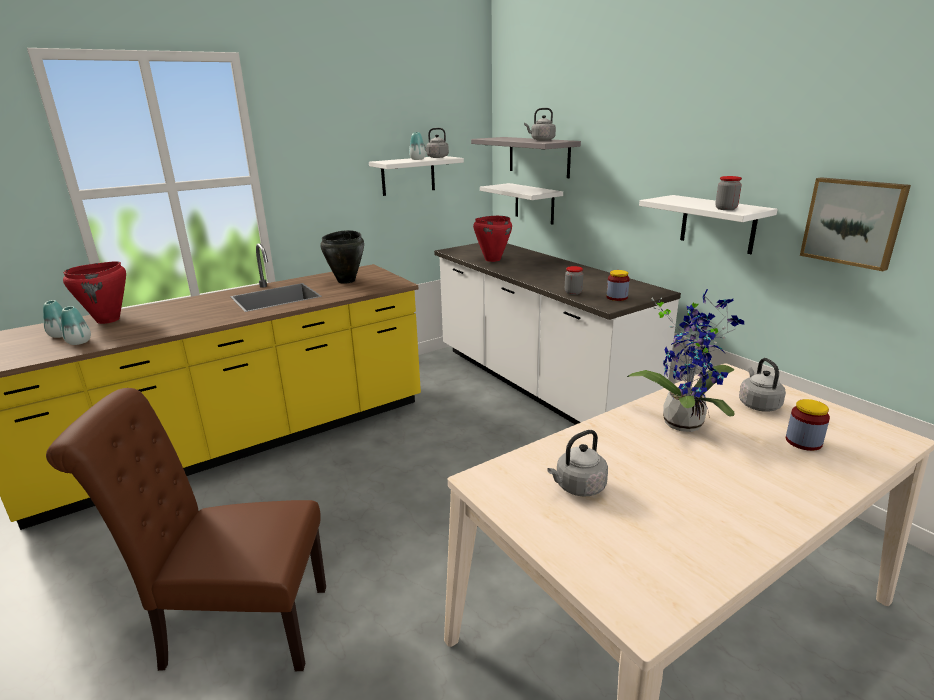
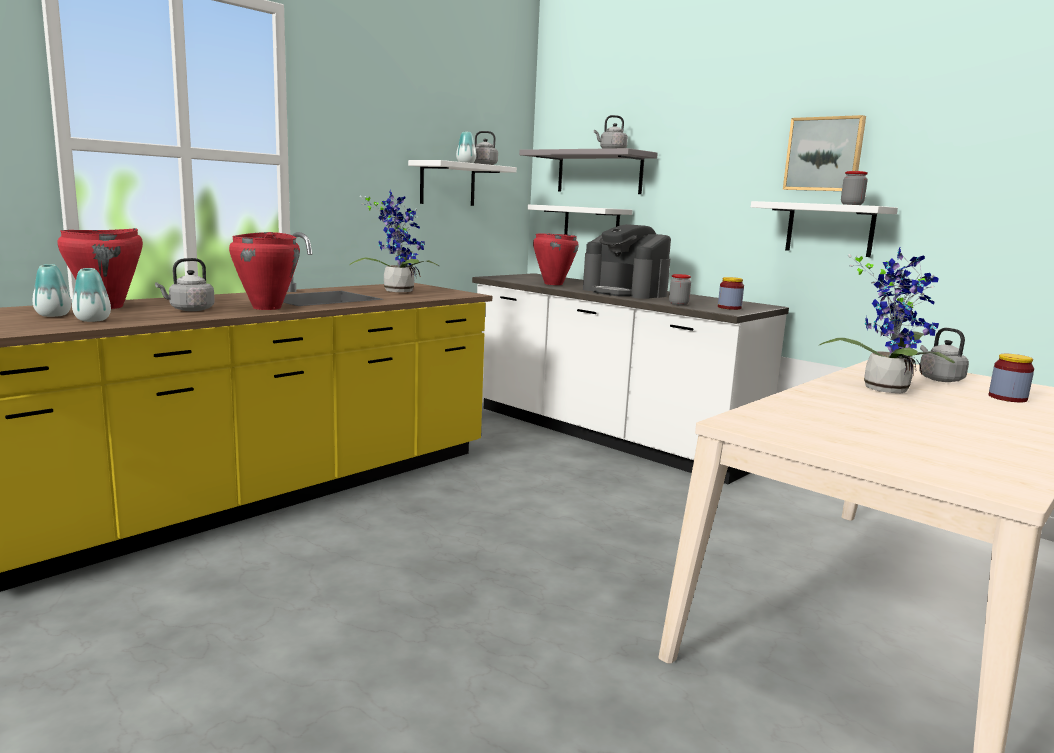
camera: 15 degrees left, 10 degrees down
brown chair [46,388,326,671] -> none
black cooking pot [320,230,364,284] -> potted plant [349,189,439,292]
grey kettle [547,430,608,497] -> grey kettle moved to [155,258,215,311]
picture [800,177,911,271] -> picture moved to [783,115,866,191]
none -> red cooking pot [229,232,300,310]
none -> coffee machine [583,224,671,299]

